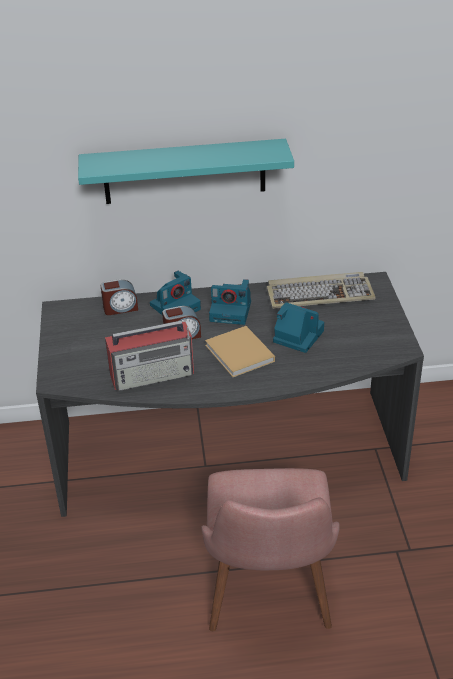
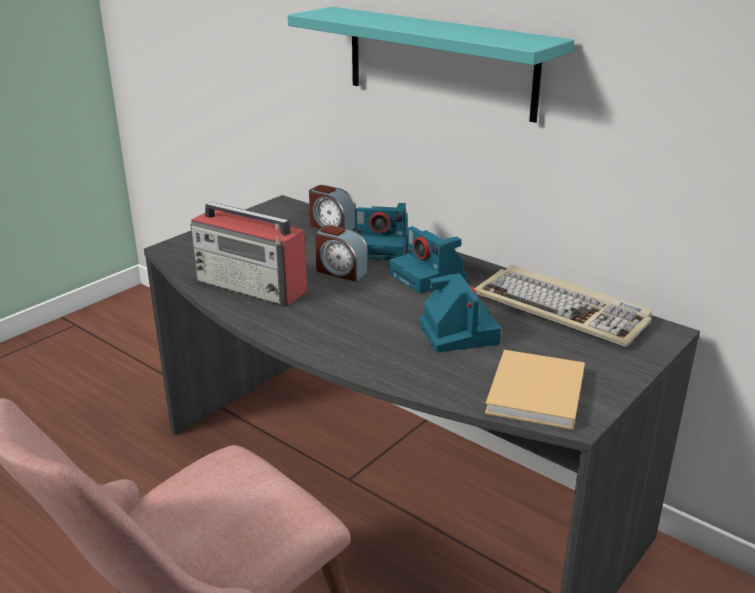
camera: 45 degrees right, 10 degrees down
beige book [205,326,275,377] -> beige book moved to [485,350,585,430]

